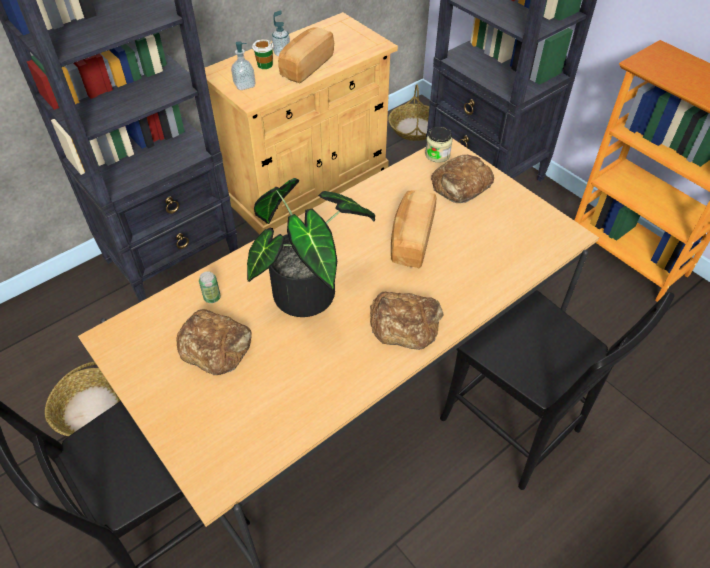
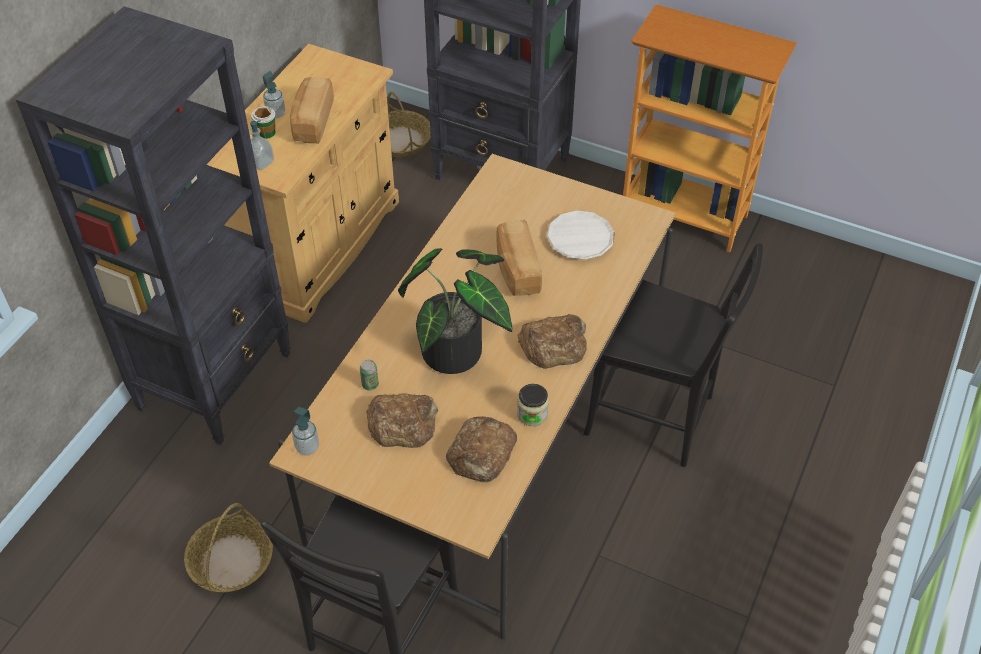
camera: 25 degrees left, 0 degrees up
jar [425,127,452,163] -> jar moved to [517,384,549,426]
bread [431,155,494,203] -> bread moved to [446,416,517,482]
none -> soap dispenser [292,407,319,456]
none -> white plate [547,210,615,260]

